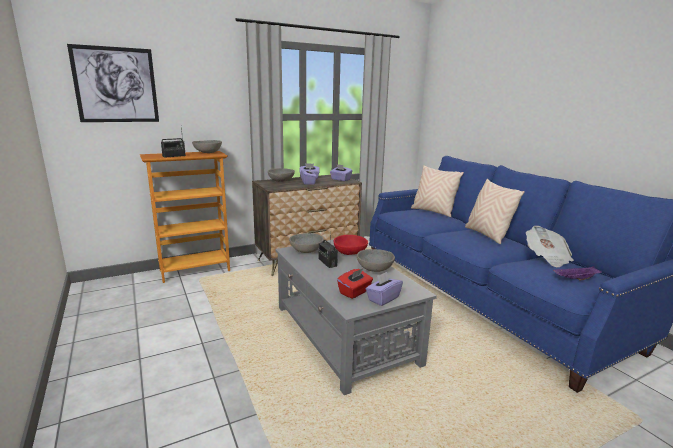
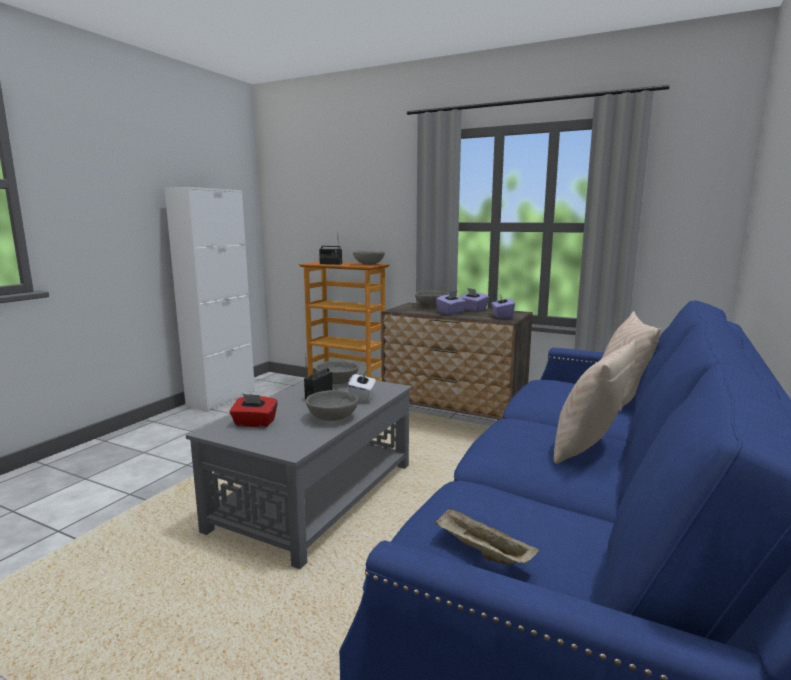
camera: 55 degrees right, 5 degrees down
picture [67,44,159,122] -> none
red bowl [334,235,368,255] -> white tissue box [348,369,376,403]
purple tissue box [366,272,403,306] -> none
newspaper [526,226,574,267] -> none
purple tray [553,266,602,281] -> beige tray [434,508,539,565]
none -> white cabinet [165,187,255,411]

